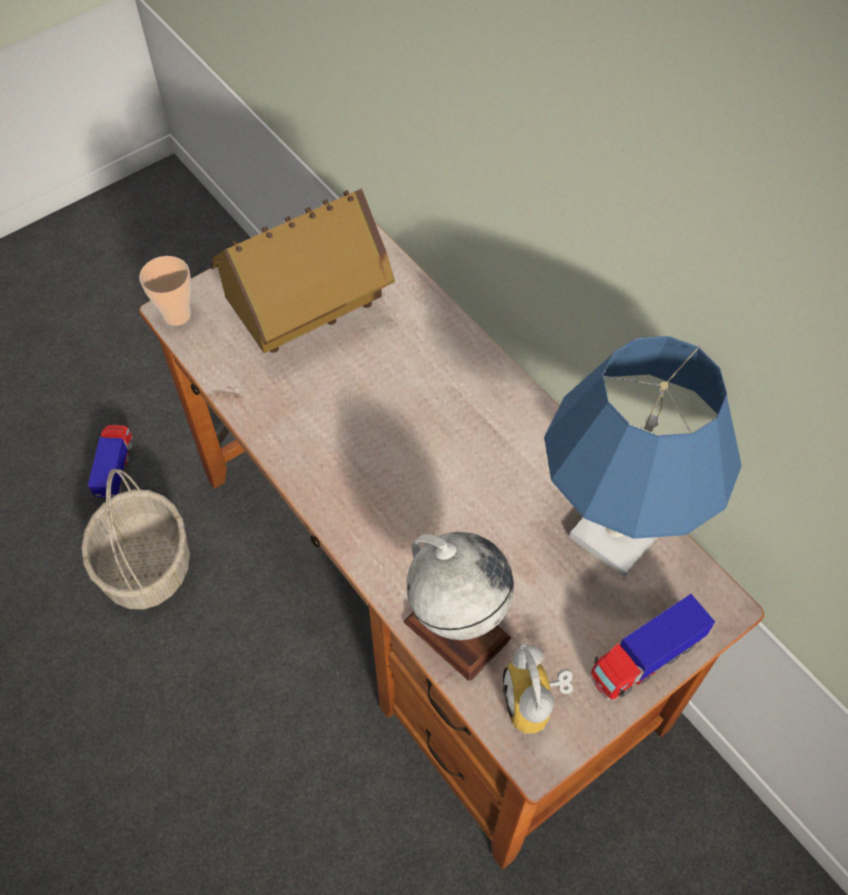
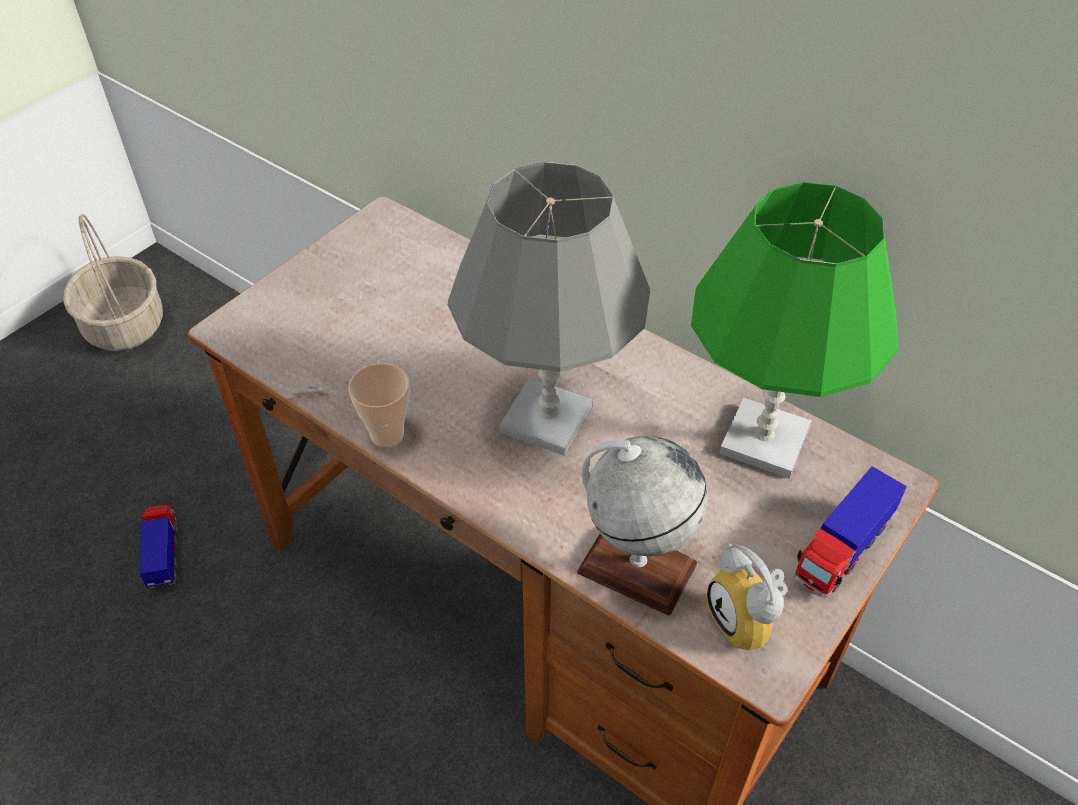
camera: 15 degrees left, 10 degrees down
basket [81,469,190,609] -> basket moved to [63,214,163,351]
cup [139,256,191,326] -> cup moved to [348,363,410,447]
toy house [211,188,395,353] -> none
blue table lamp [544,336,742,577] -> green table lamp [691,182,898,478]
none -> grey table lamp [448,162,650,456]

